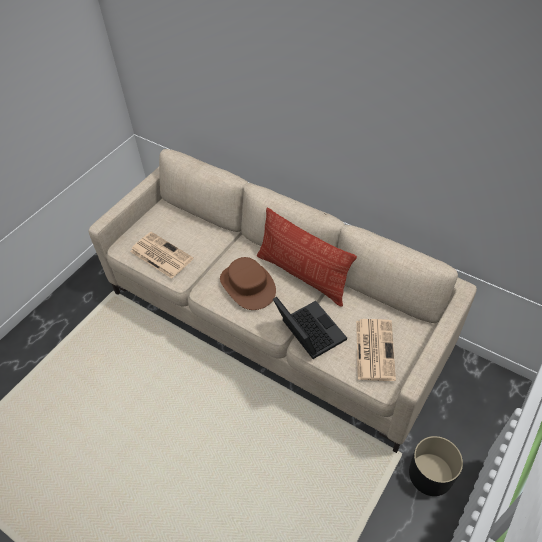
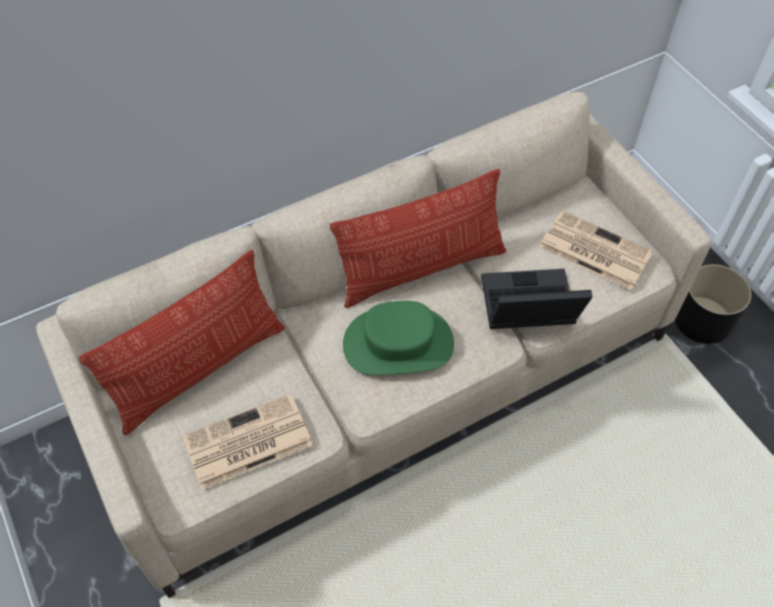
camera: 65 degrees left, 5 degrees up
brown hat [220,257,276,310] -> green hat [343,301,454,375]
none -> pillow [79,250,285,435]

